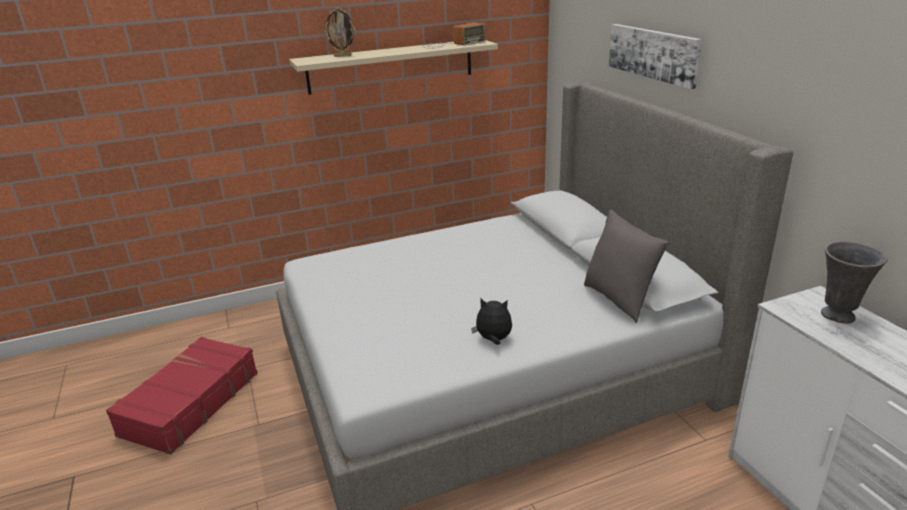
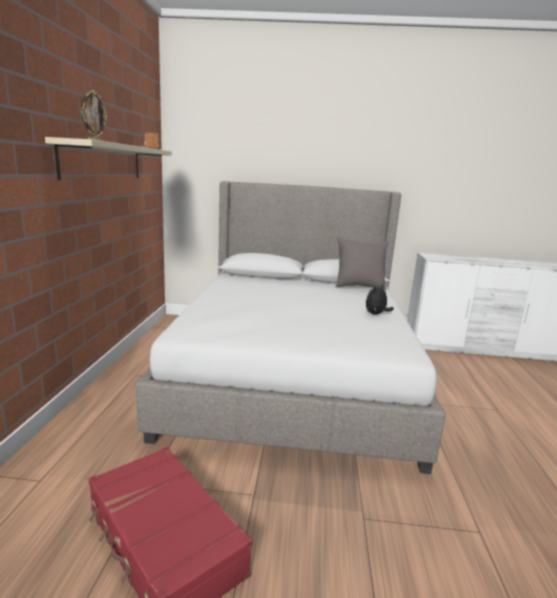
camera: 65 degrees left, 10 degrees down
picture [609,24,702,89] -> none
grey vase [821,241,888,324] -> none

